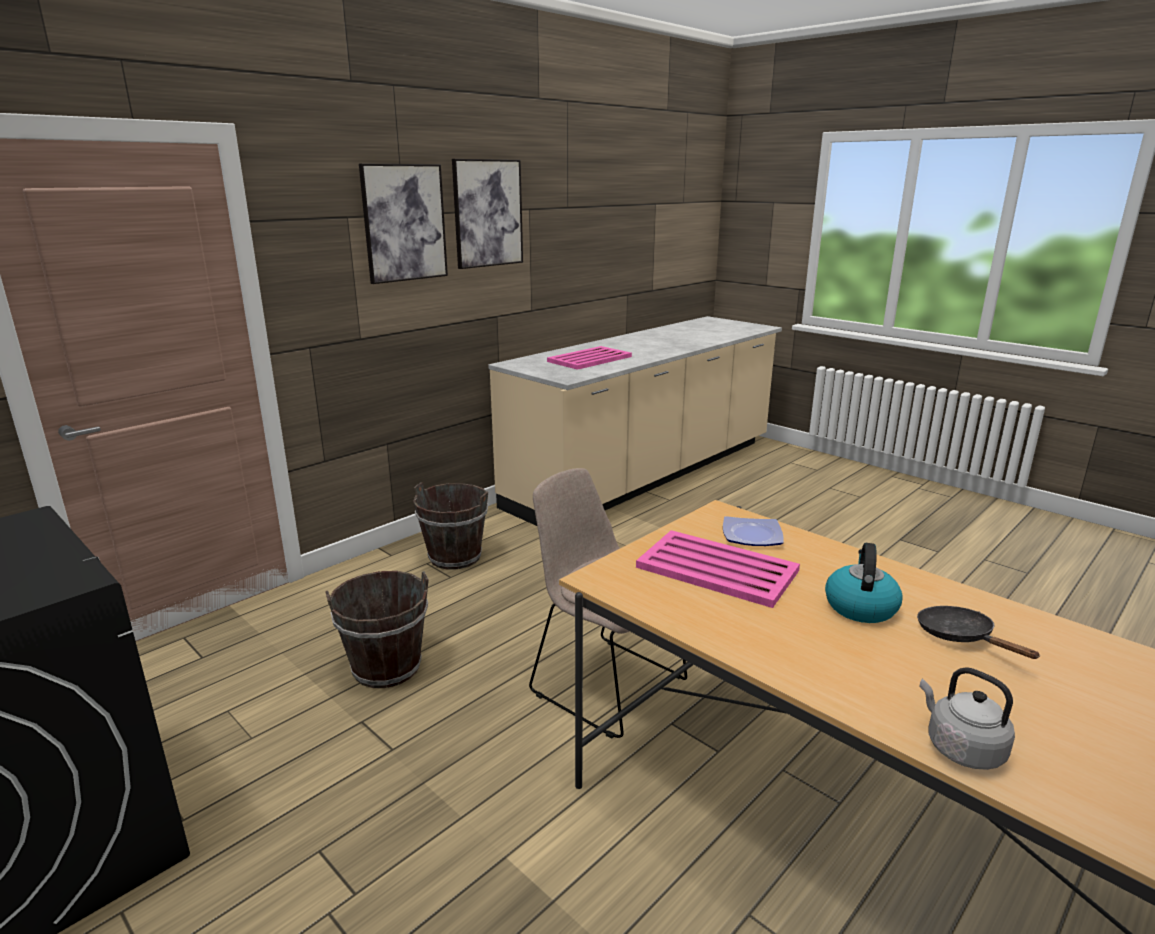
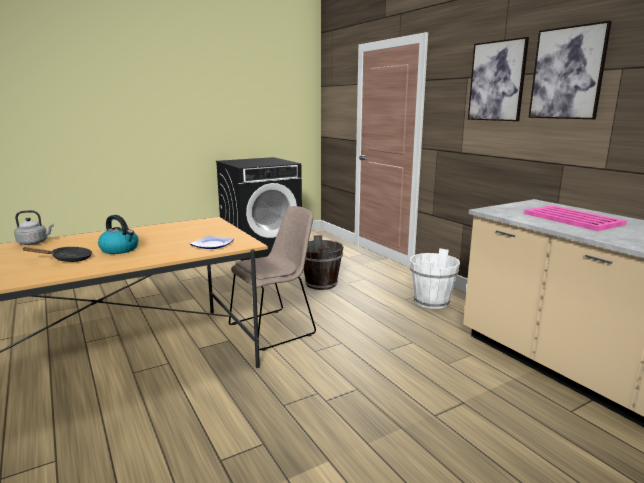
camera: 105 degrees right, 5 degrees down
brown bucket [413,482,488,570] -> white bucket [410,248,460,309]
pink tray [636,530,800,608] -> none

